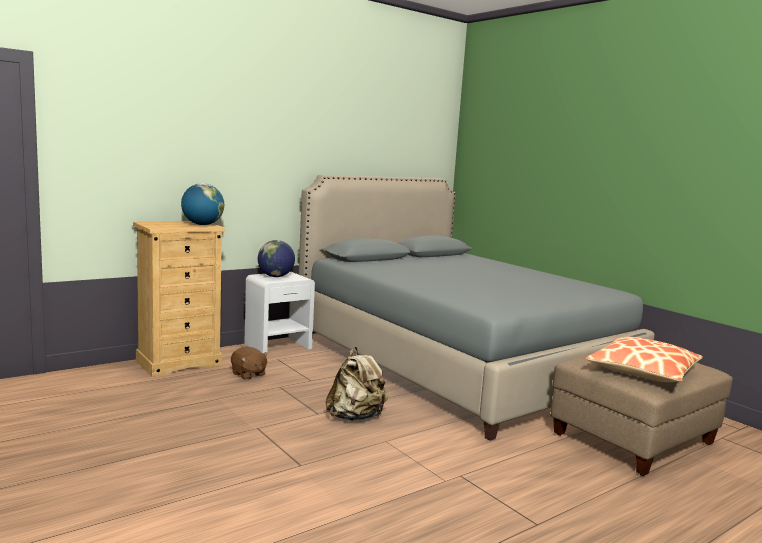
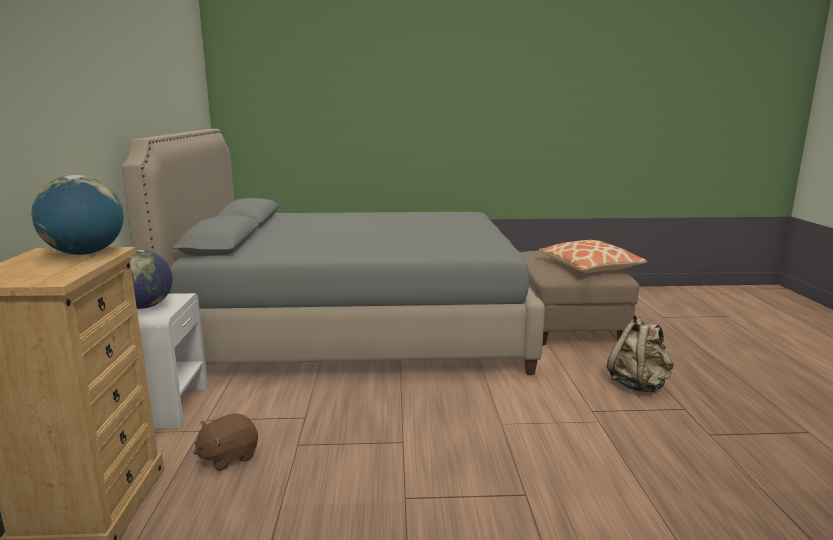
camera: 55 degrees left, 5 degrees up
brown plush toy [231,346,269,380] -> brown plush toy turned 150 degrees clockwise [193,413,258,471]
beige backpack [325,347,388,421] -> beige backpack moved to [607,314,674,392]

